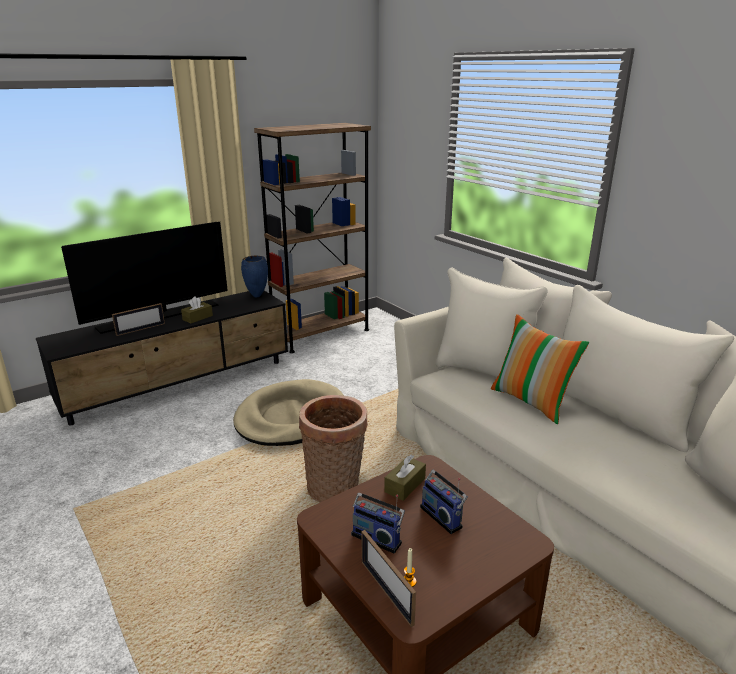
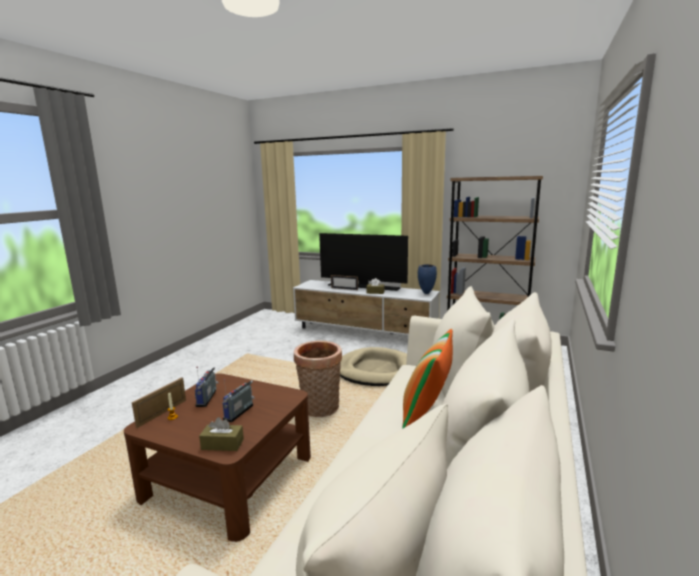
camera: 60 degrees right, 10 degrees down
black tv stand [36,291,288,426] -> white tv stand [293,280,440,336]
brown tissue box [384,455,426,501] -> brown tissue box moved to [199,417,244,451]

